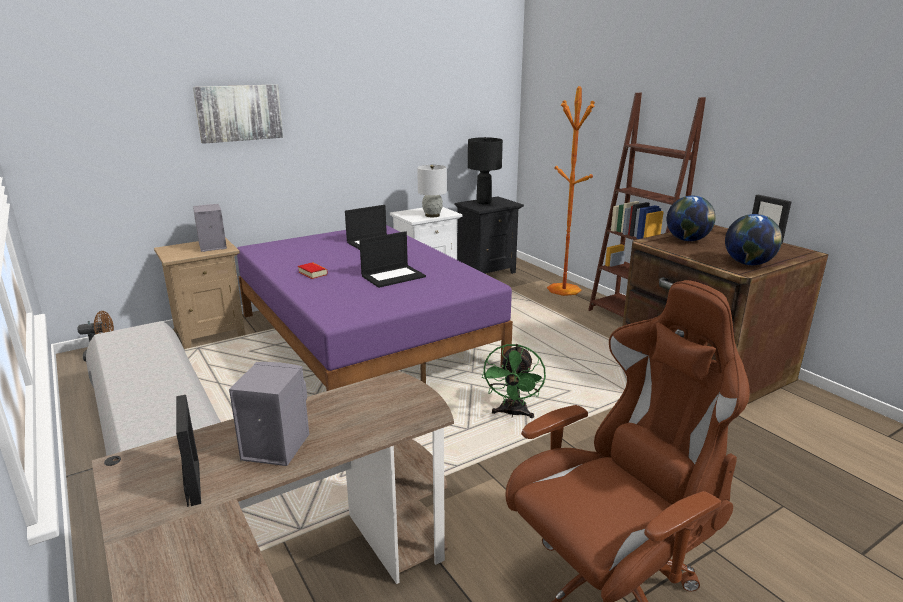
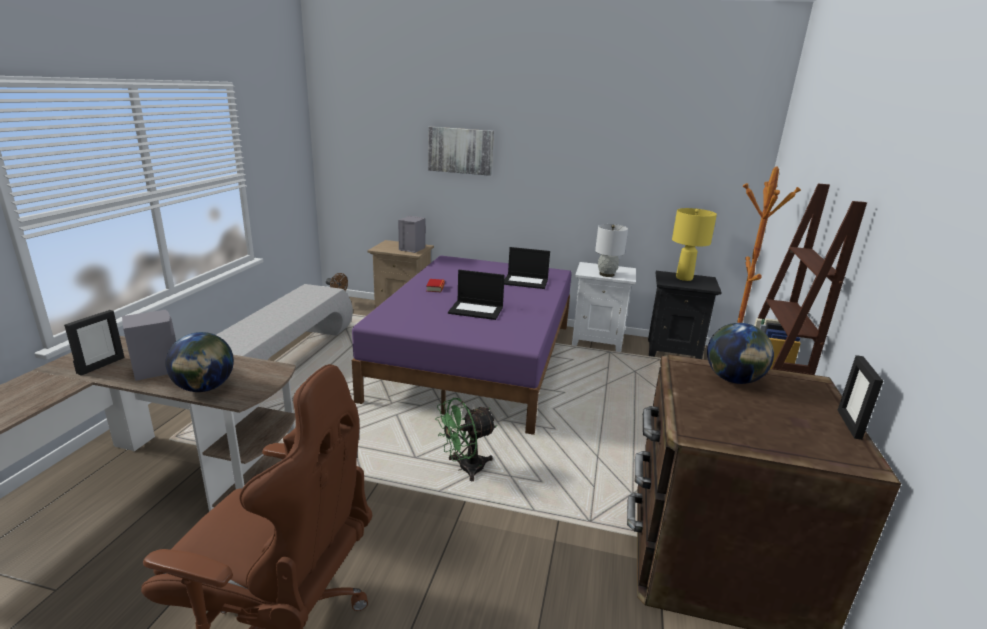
camera: 45 degrees right, 0 degrees up
black table lamp [468,137,503,204] -> yellow table lamp [672,208,717,281]
globe [725,214,782,265] -> globe moved to [166,332,234,392]

